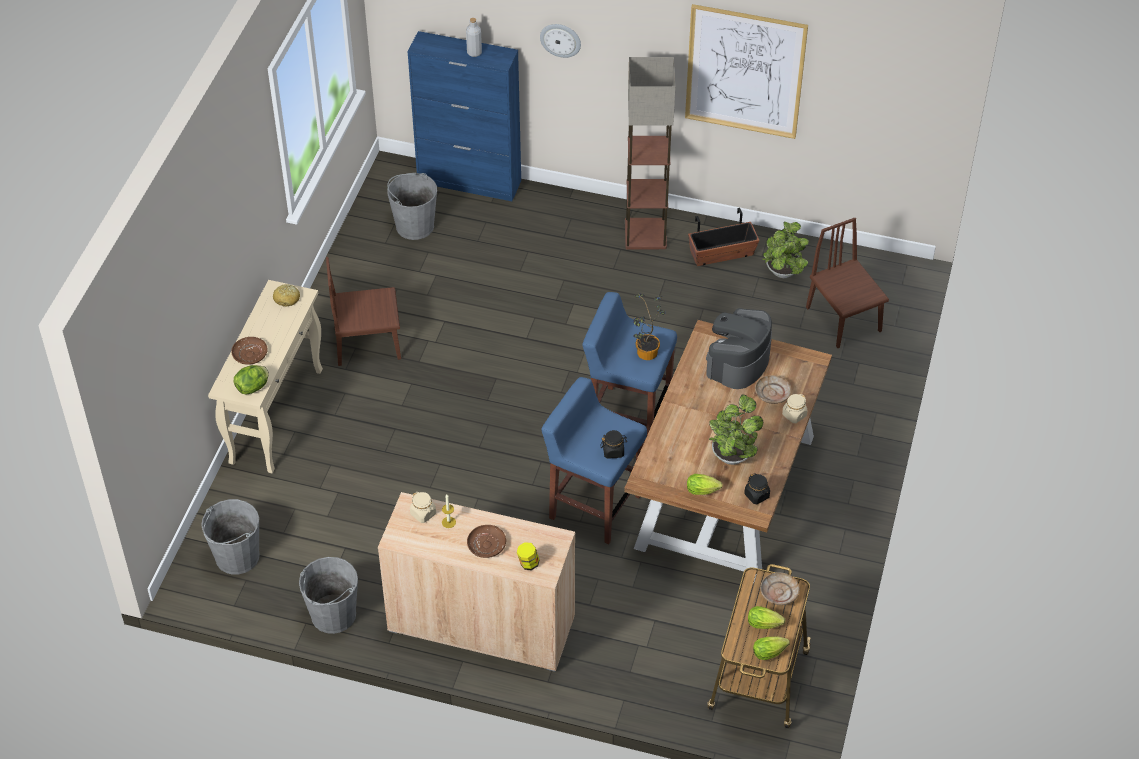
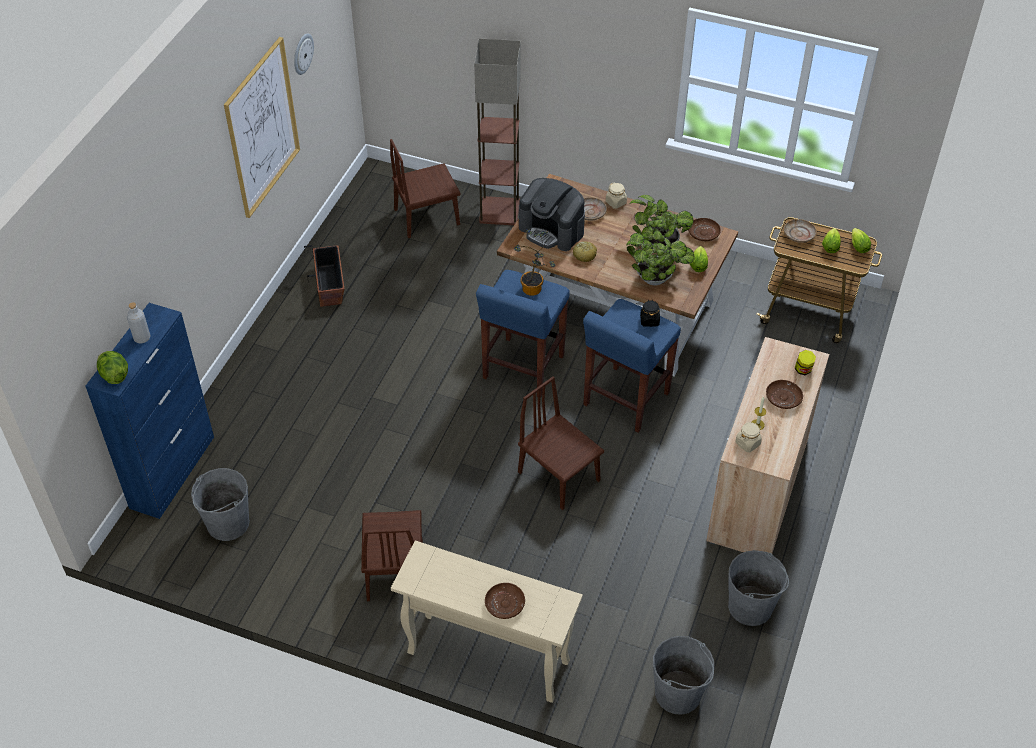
camera: 85 degrees left, 0 degrees up
lettuce [234,365,269,394] -> lettuce moved to [97,351,128,384]
bread [273,284,300,307] -> bread moved to [573,241,597,262]
wall clock [540,24,581,58] -> wall clock moved to [294,33,314,75]
floor lamp [625,57,675,249] -> floor lamp moved to [474,38,521,225]
black jar [744,473,770,504] -> brown plate [688,218,721,241]
potted plant [762,222,809,278] -> potted plant moved to [626,231,694,286]
none -> brown chair [518,376,604,510]

